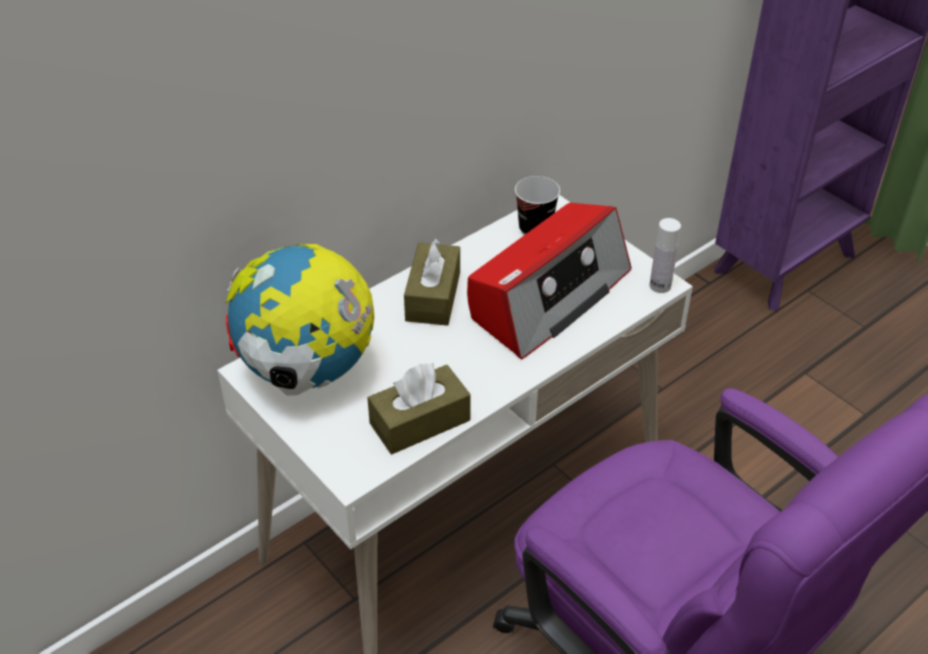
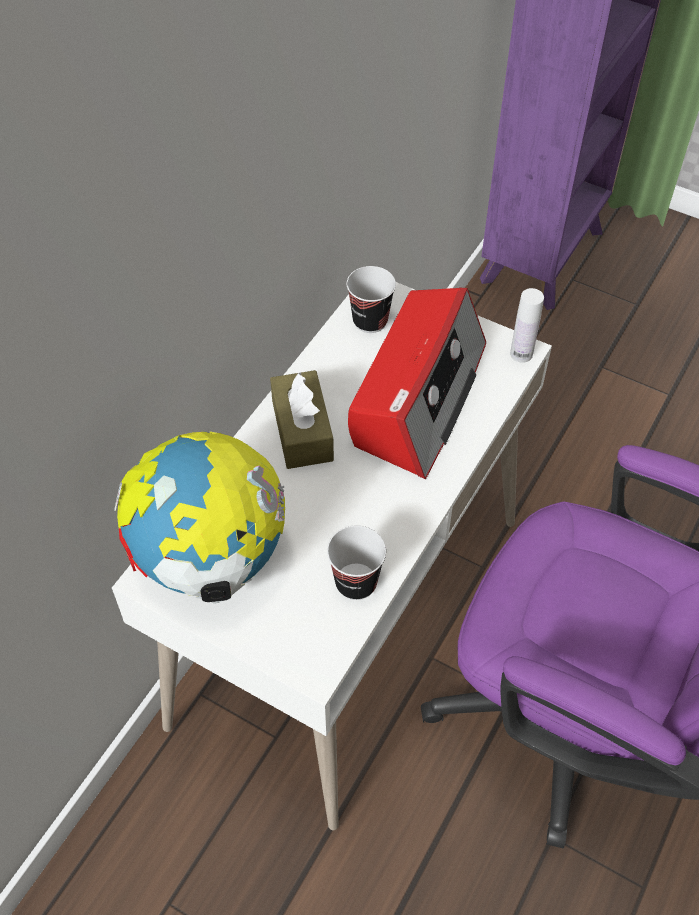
camera: 20 degrees left, 10 degrees up
brown tissue box [367,362,471,454] -> cup [327,526,386,600]

